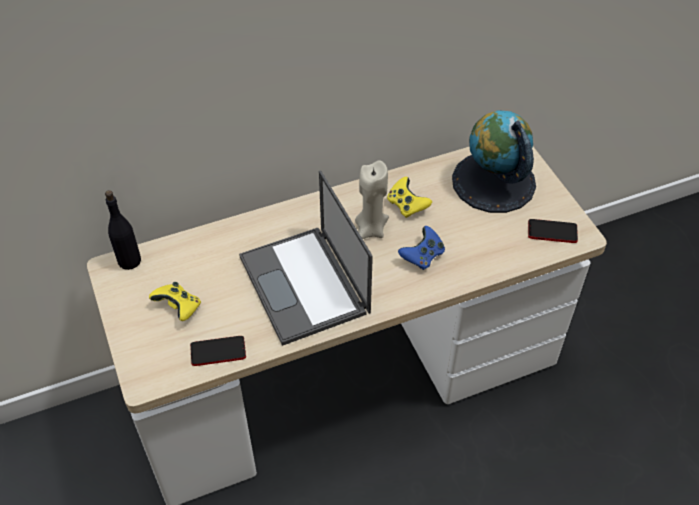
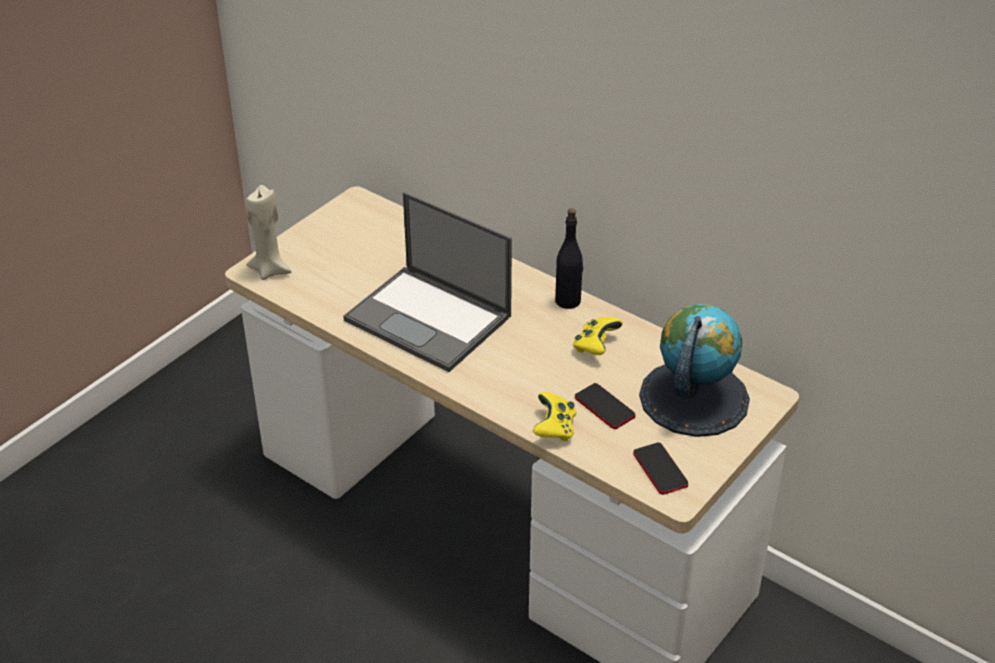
camera: 60 degrees right, 10 degrees down
black bottle [105,190,141,270] -> black bottle moved to [555,208,583,309]
yellow game controller [149,282,201,321] -> yellow game controller moved to [533,392,576,441]
phone [190,336,246,366] -> phone moved to [575,383,636,429]
laptop [239,170,373,346] -> laptop turned 90 degrees counterclockwise [343,192,512,372]
beige candle [355,160,389,239] -> beige candle moved to [246,185,292,280]
blue game controller [398,226,445,270] -> none

